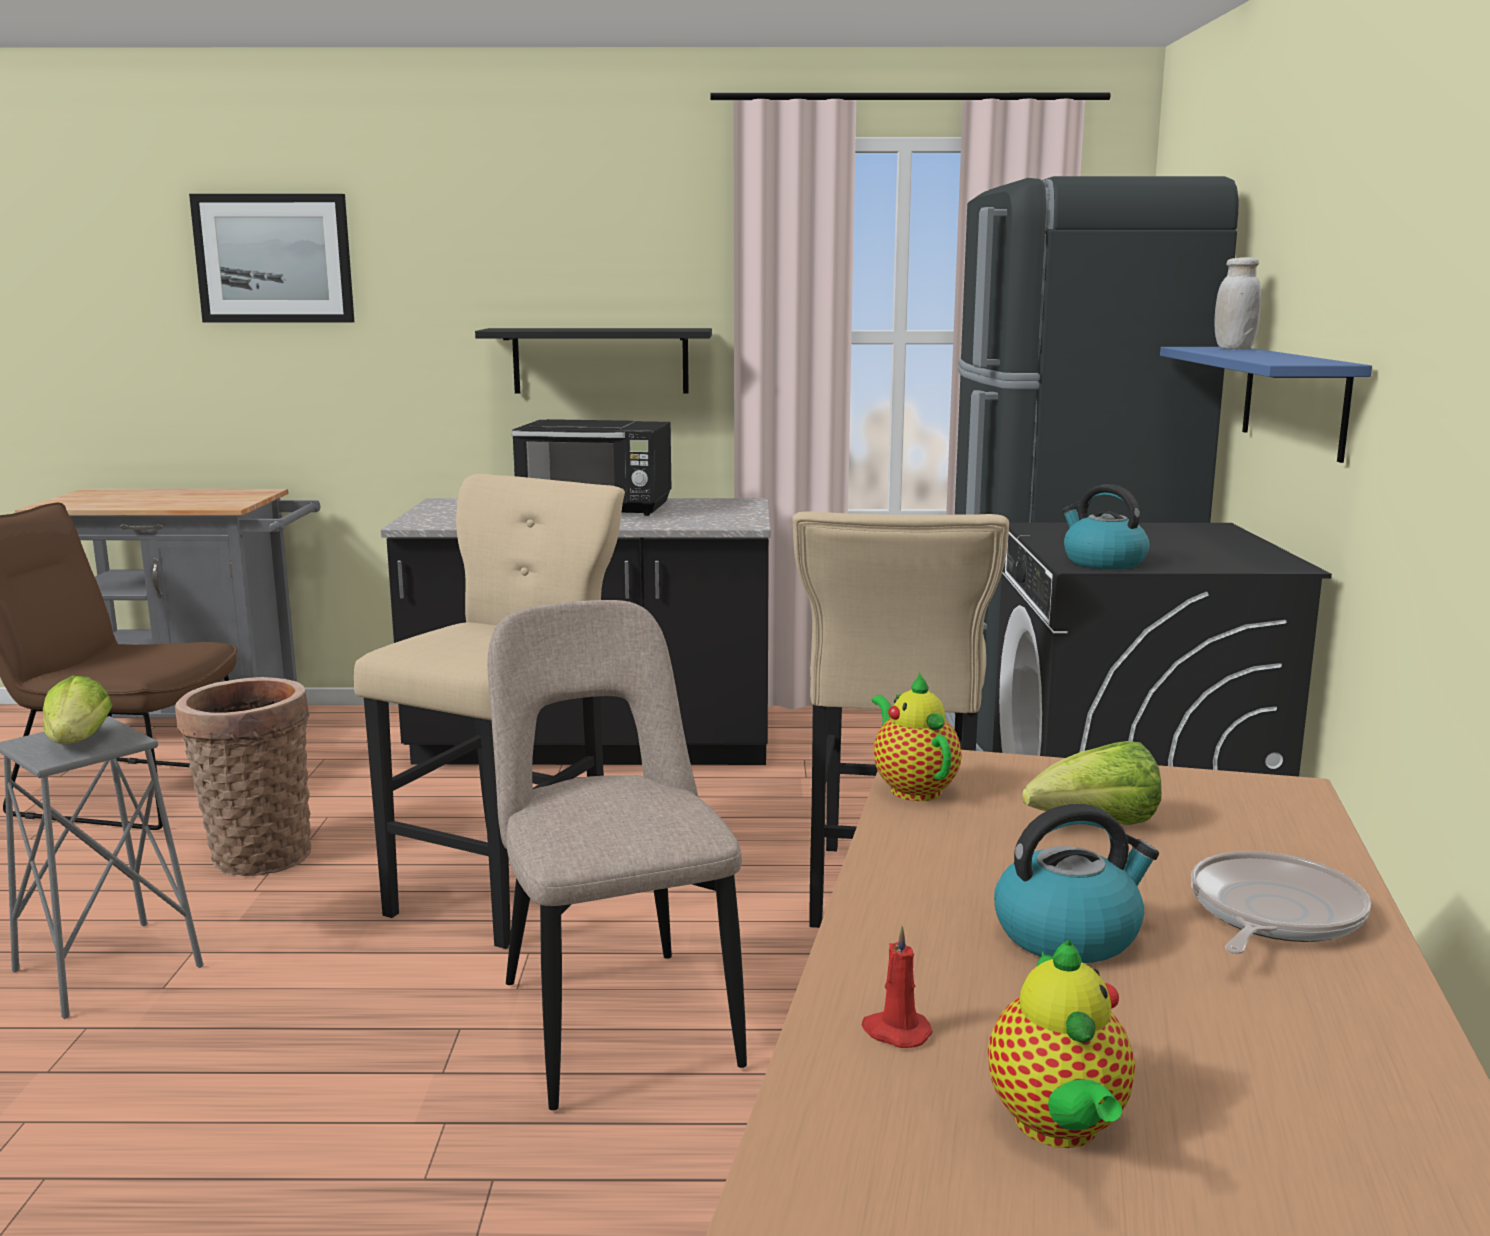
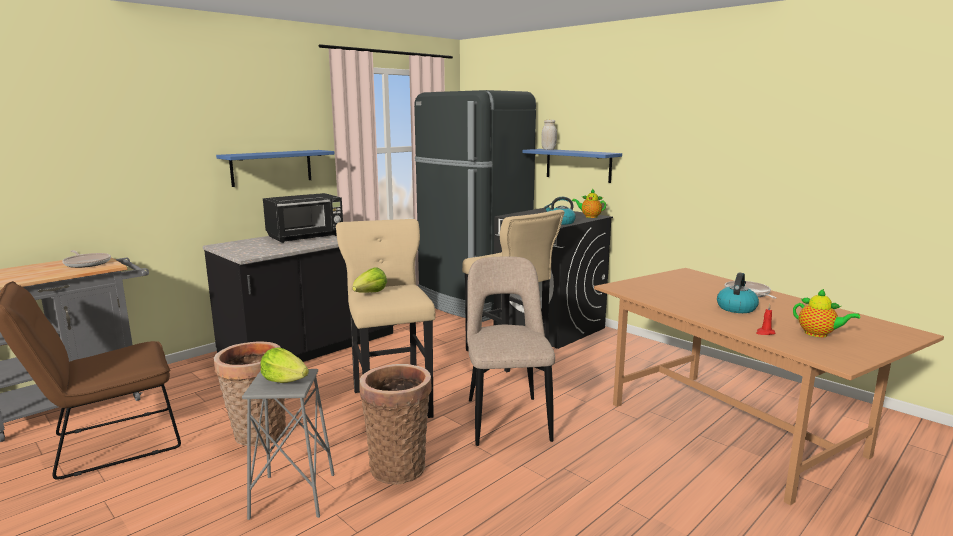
camera: 45 degrees left, 0 degrees up
picture [189,194,354,323] -> none
black shelf [475,328,712,394] -> blue shelf [216,150,335,187]
beige chair [487,600,747,1110] -> beige chair turned 60 degrees clockwise [467,257,555,446]
teapot [872,672,962,801] -> teapot moved to [572,189,606,218]
lettuce [1022,741,1162,825] -> lettuce moved to [352,267,387,293]
none -> frying pan [62,250,111,268]
none -> basket [360,364,432,485]

